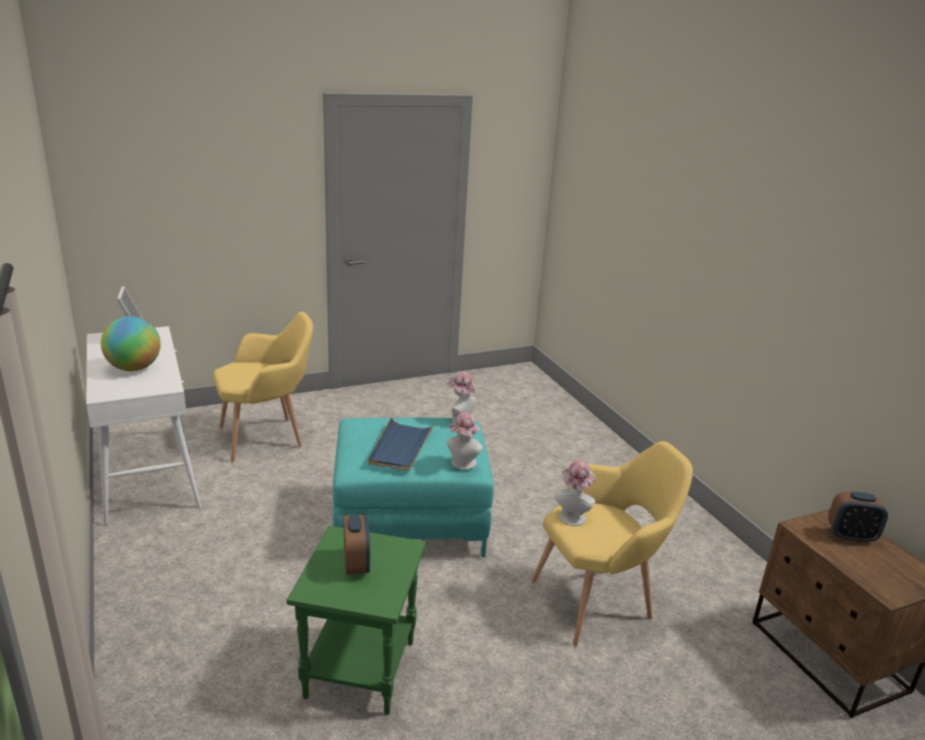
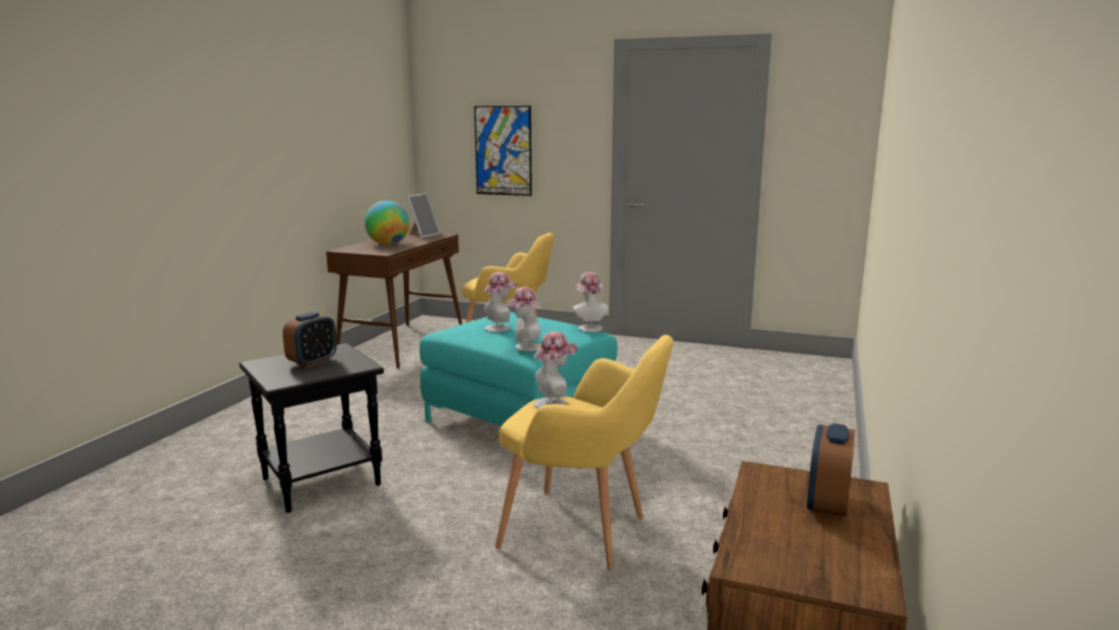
camera: 45 degrees right, 10 degrees down
white console table [86,326,201,525] -> brown console table [326,231,462,369]
green side table [286,526,426,715] -> black side table [239,343,384,513]
blue tray [368,417,435,471] -> hat [484,272,517,332]
alarm clock [828,492,888,543] -> alarm clock turned 60 degrees clockwise [807,423,855,519]
none -> picture [474,106,532,196]

